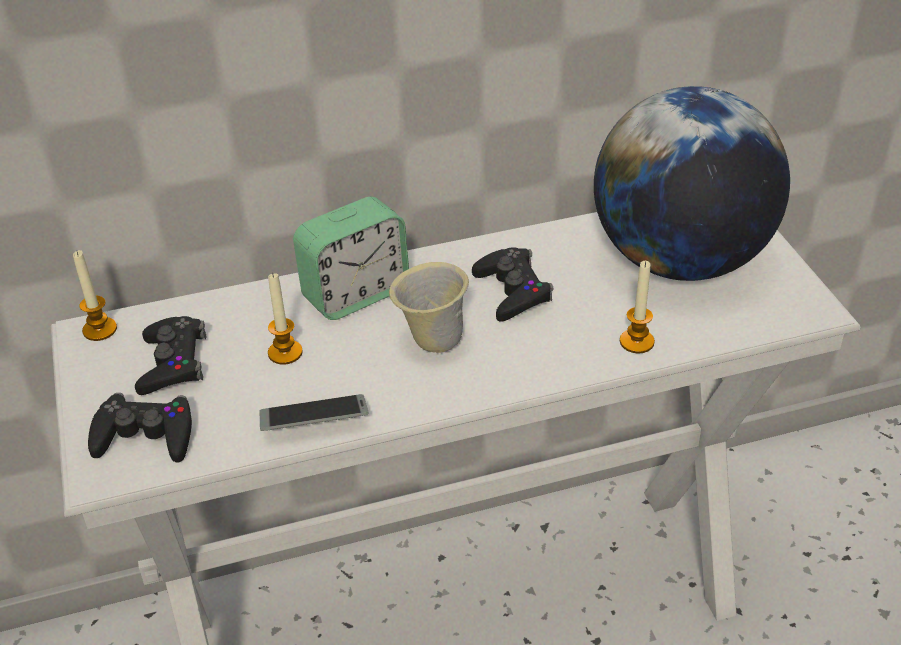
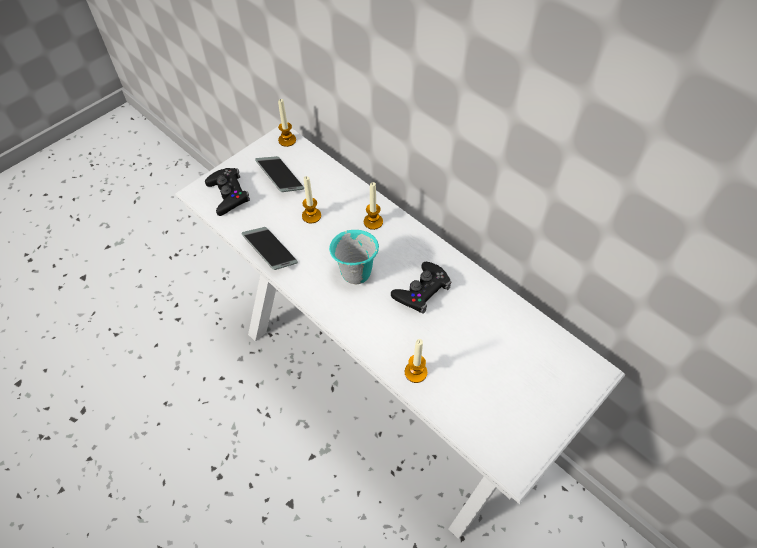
camera: 60 degrees right, 15 degrees up
black game controller [135,316,206,395] -> phone [255,156,304,192]
alarm clock [293,197,409,320] -> candle [364,182,383,230]
beige mug [389,262,469,353] -> turquoise mug [329,230,379,284]
globe [594,86,790,281] -> none

